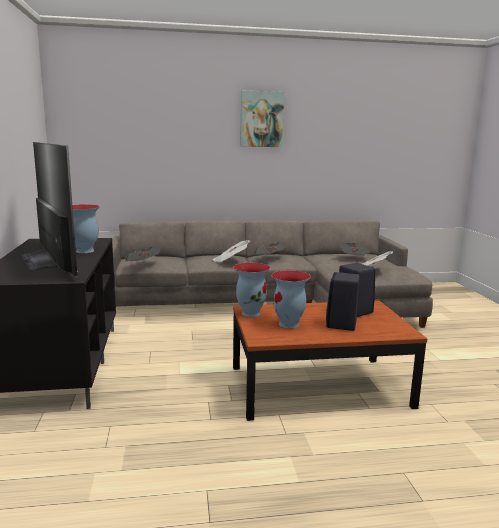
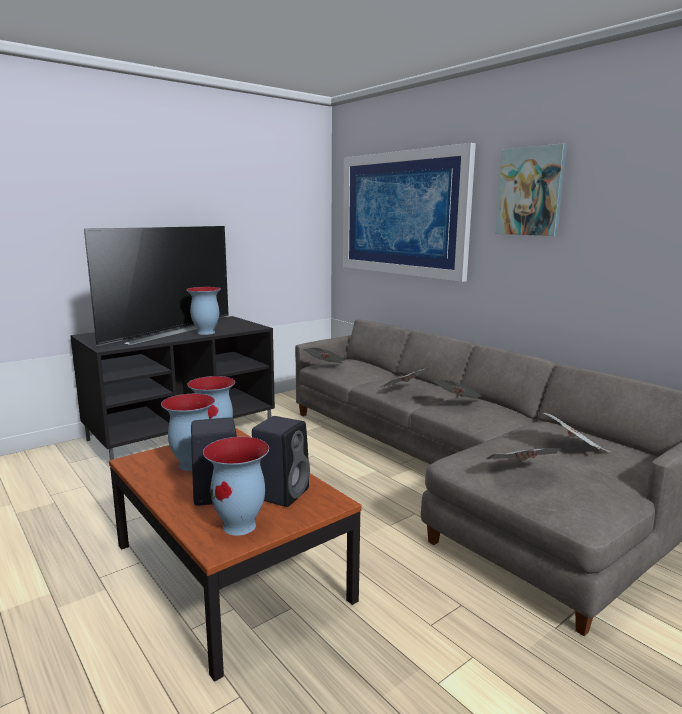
camera: 60 degrees right, 0 degrees up
none -> vase [203,437,269,536]
none -> picture [343,143,476,282]

